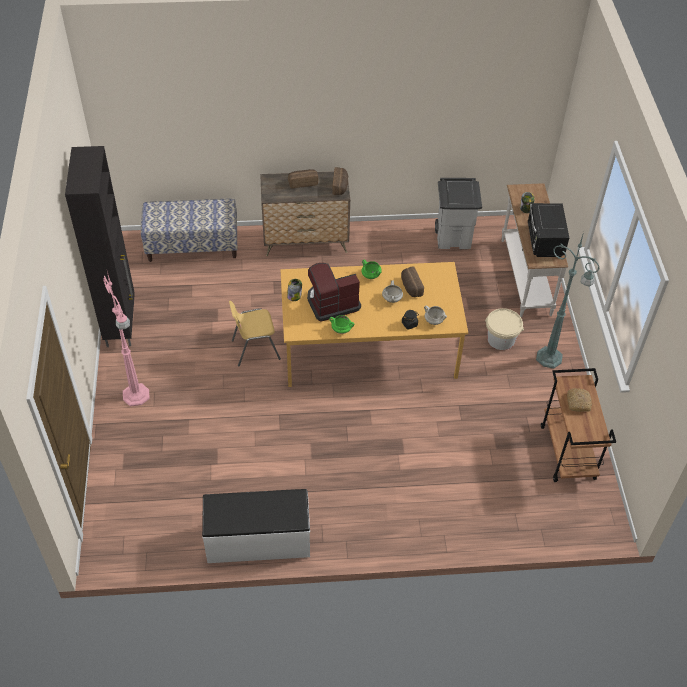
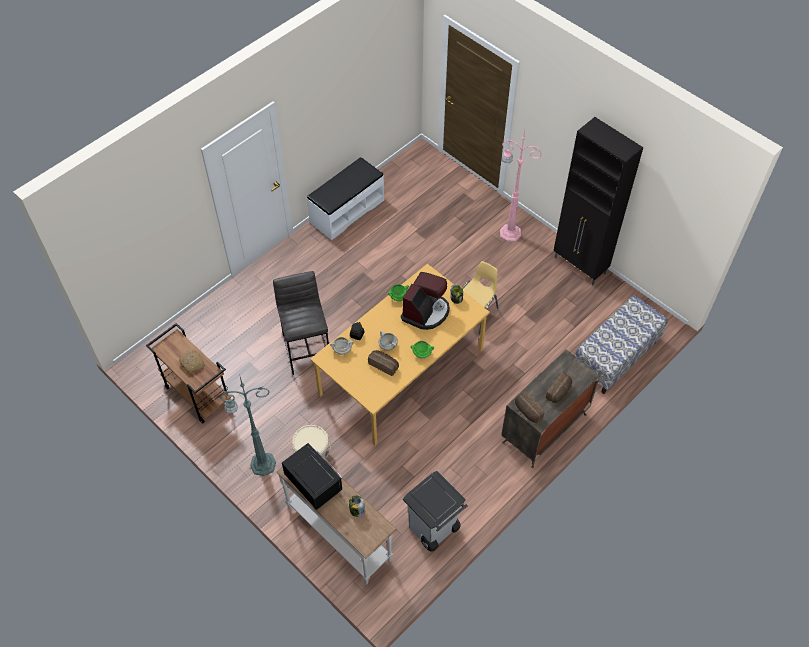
camera: 140 degrees right, 5 degrees up
none -> grey stool [273,271,329,375]

